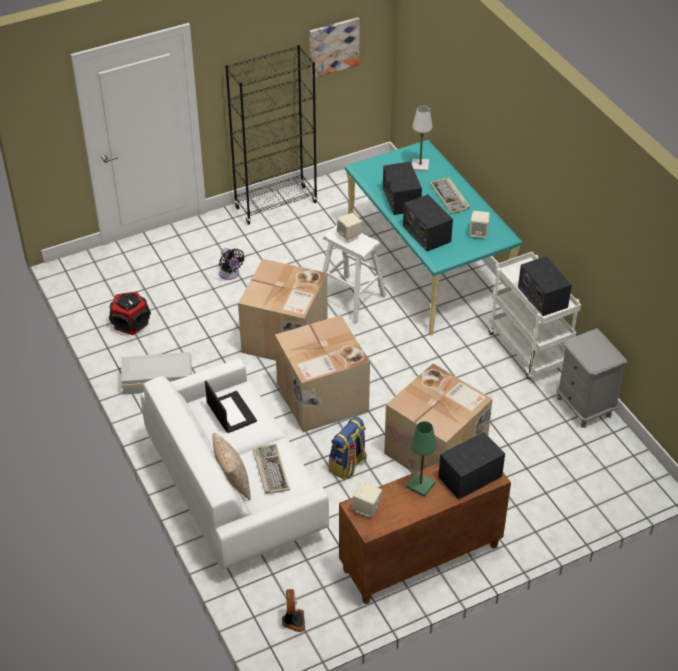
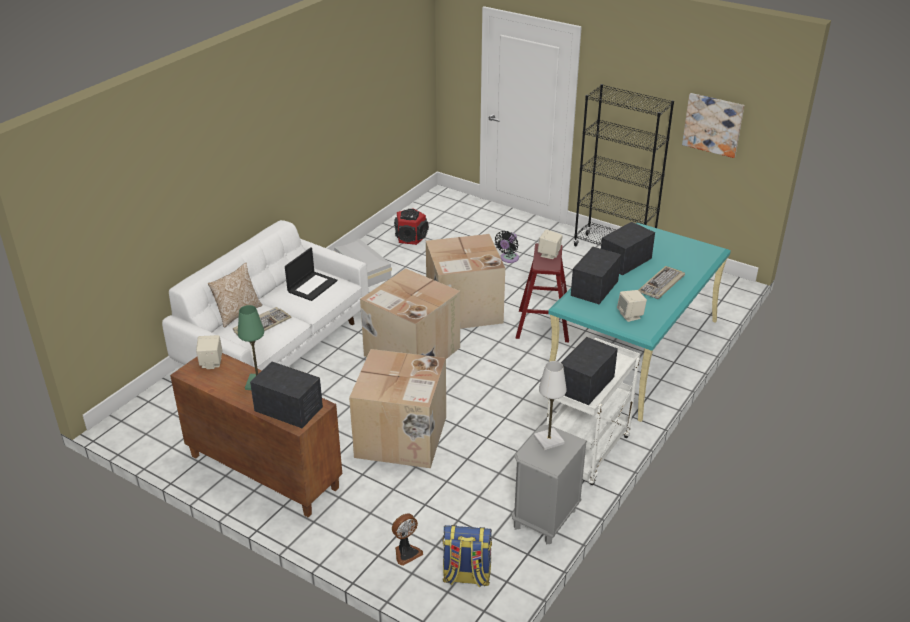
camera: 60 degrees right, 10 degrees down
fan [282,589,305,632] -> fan moved to [392,514,423,566]
white stool [322,225,386,325] -> red stool [516,243,569,342]
backpack [329,416,367,480] -> backpack moved to [442,525,492,588]
white table lamp [412,105,432,172] -> white table lamp moved to [534,361,567,450]

